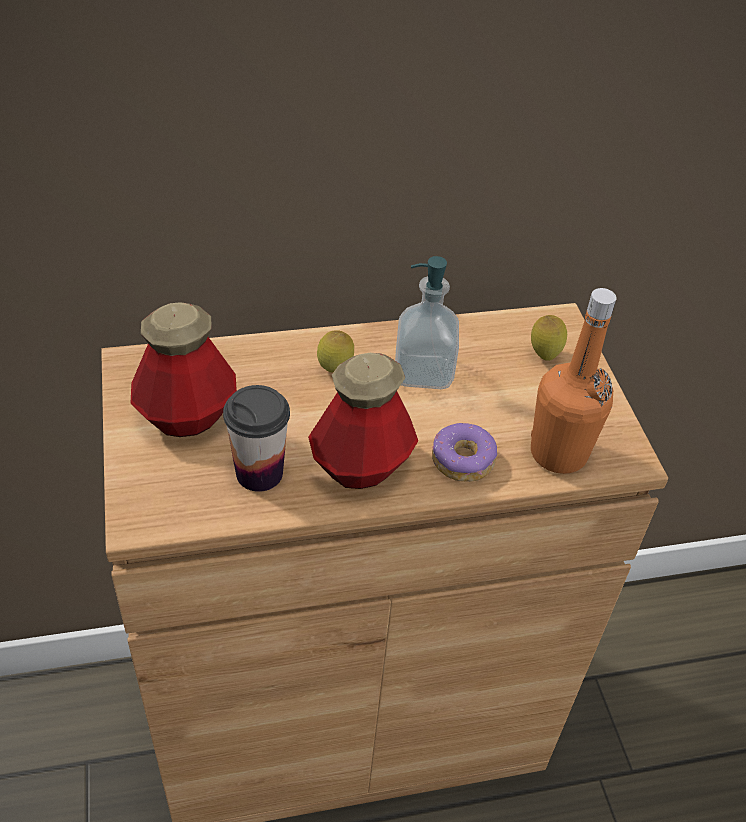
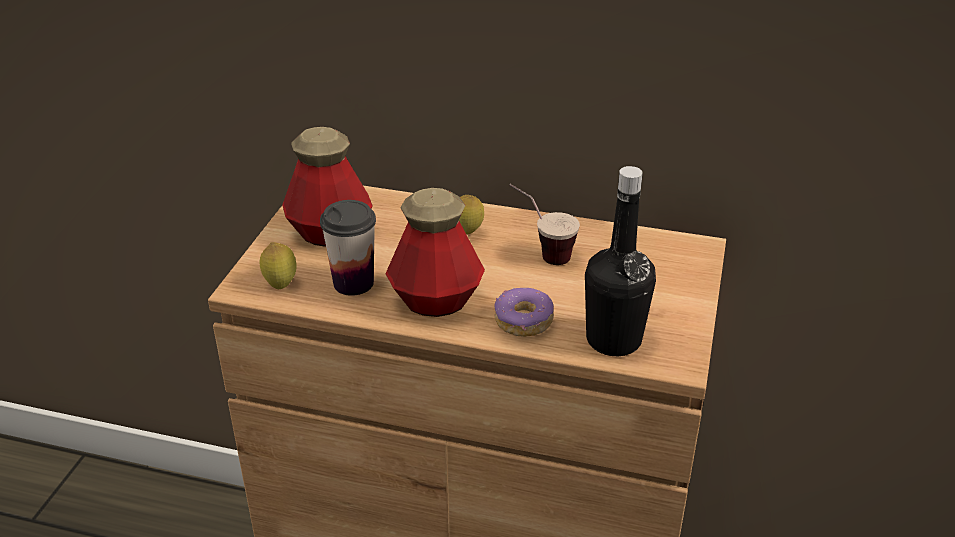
camera: 30 degrees right, 10 degrees down
soap dispenser [395,256,459,389] -> cup [509,184,580,265]
orange bottle [531,288,617,474] -> black bottle [585,166,656,356]
lemon [531,315,567,361] -> lemon moved to [260,242,297,289]

